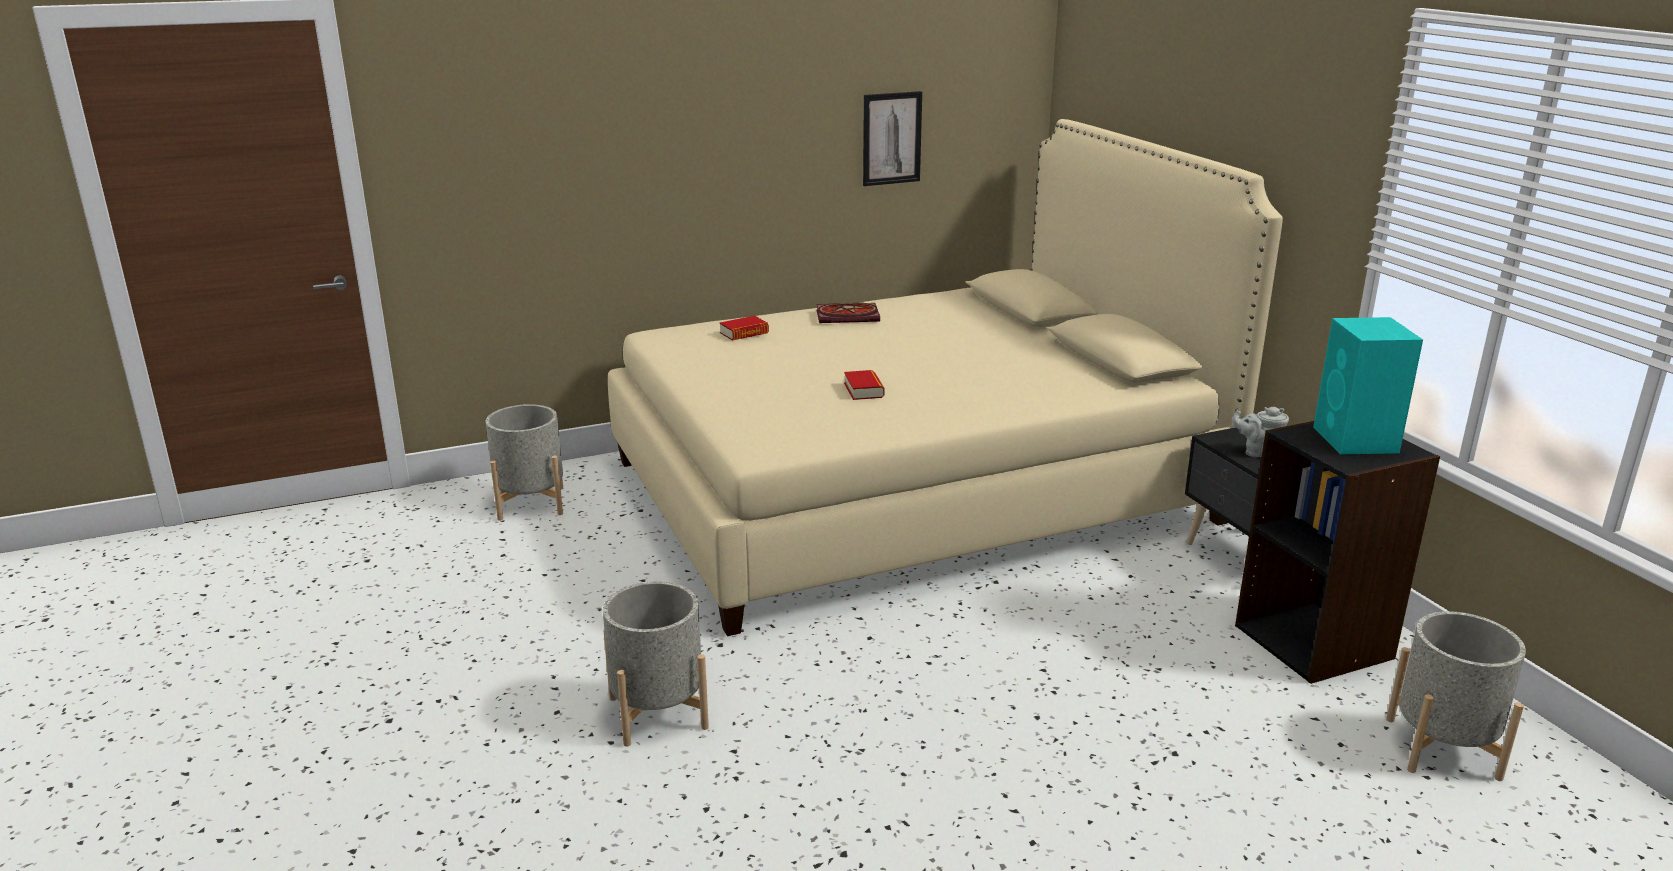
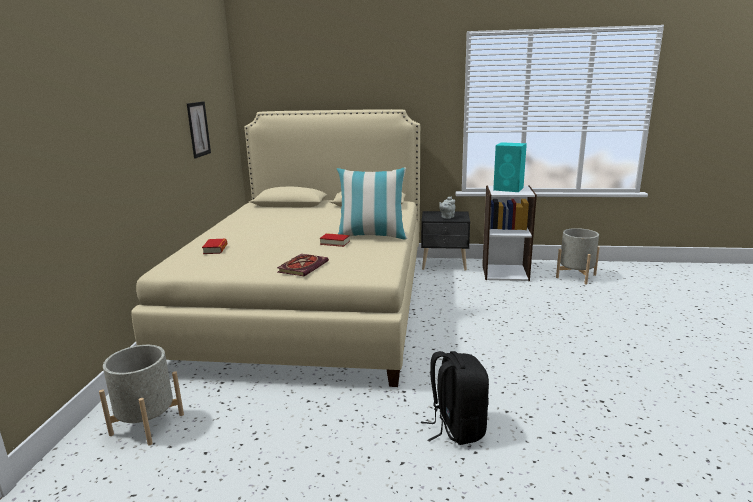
camera: 60 degrees left, 5 degrees down
grey planter [603,581,709,747] -> black backpack [421,351,489,445]
book [816,302,880,323] -> book moved to [277,254,329,276]
black bookcase [1235,421,1440,684] -> white bookcase [482,185,537,281]
none -> pillow [337,167,408,239]

